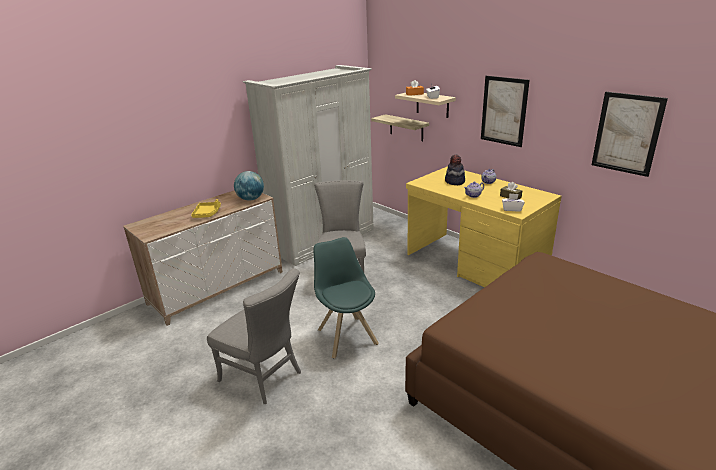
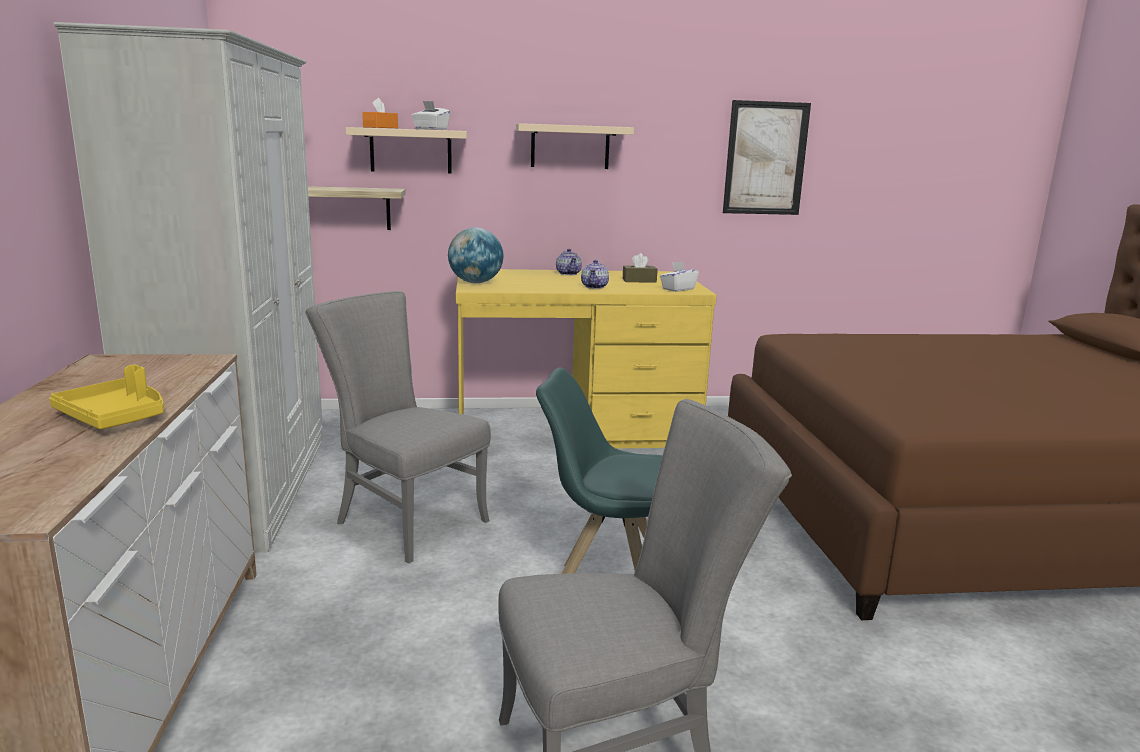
camera: 55 degrees left, 10 degrees down
globe [234,171,264,201] -> globe moved to [448,228,503,283]
hat [445,155,465,185] -> none
picture [481,76,530,147] -> beige shelf [516,123,634,169]

